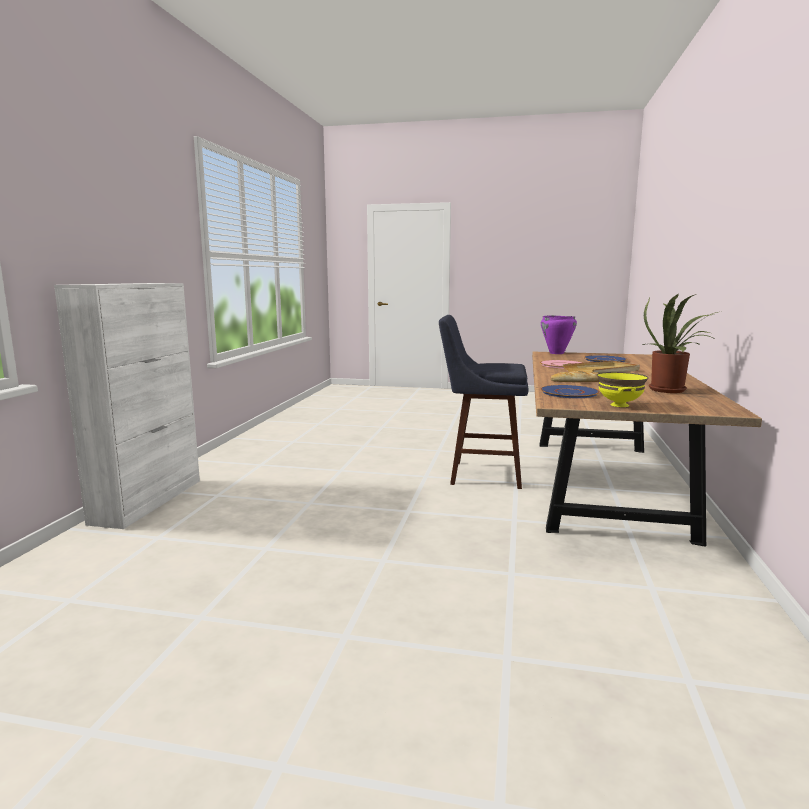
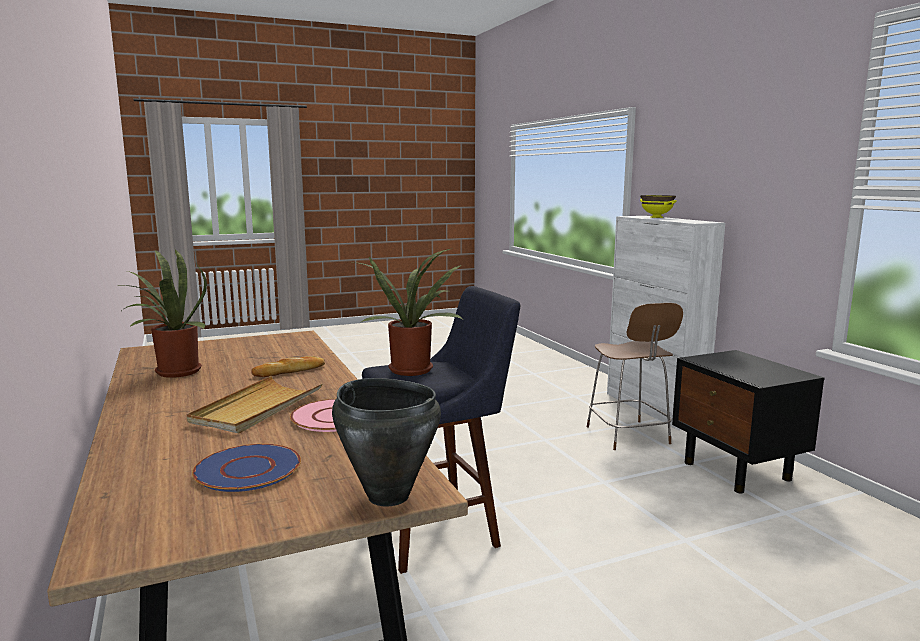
camera: 145 degrees right, 0 degrees up
blue plate [540,385,600,398] -> none
purple cooking pot [541,315,577,354] -> black cooking pot [332,378,441,506]
yellow bowl [597,372,648,407] -> yellow bowl moved to [640,195,677,218]
none -> potted plant [353,248,462,376]
none -> brown chair [587,303,683,450]
none -> black nightstand [672,350,824,494]

